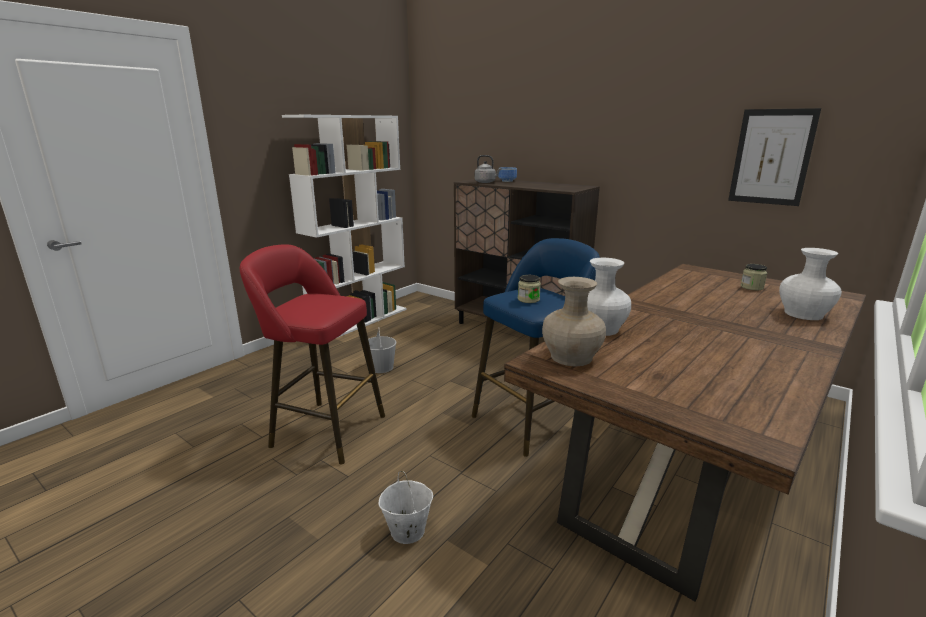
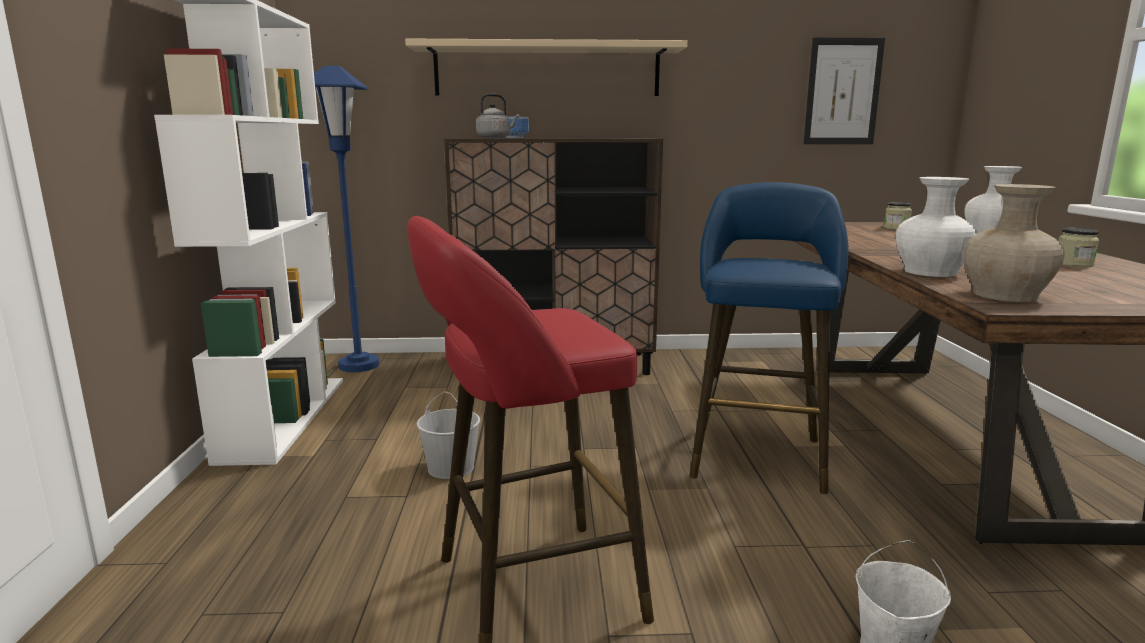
camera: 40 degrees left, 5 degrees down
jar [518,275,541,303] -> jar moved to [1058,228,1099,267]
none -> blue floor lamp [314,66,379,372]
none -> beige shelf [405,39,688,96]

